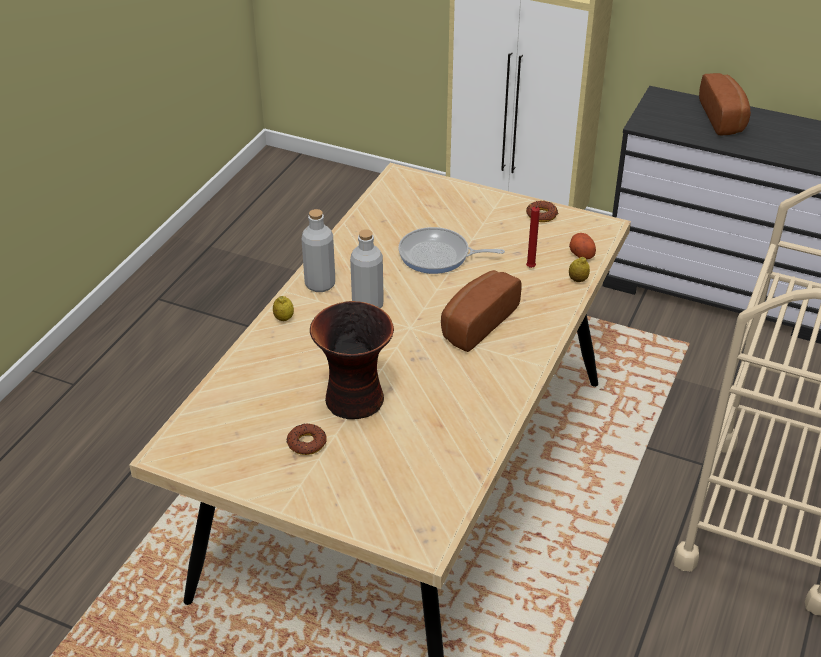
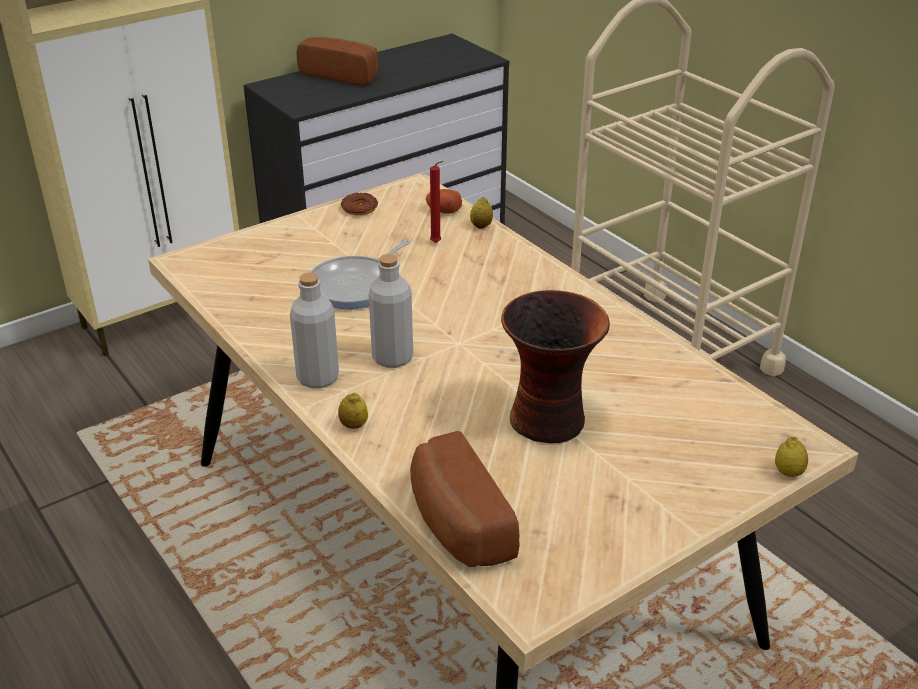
camera: 60 degrees left, 5 degrees down
donut [286,423,327,455] -> none
bread [441,270,522,352] -> bread moved to [410,431,520,567]
none -> lemon [775,436,808,477]

